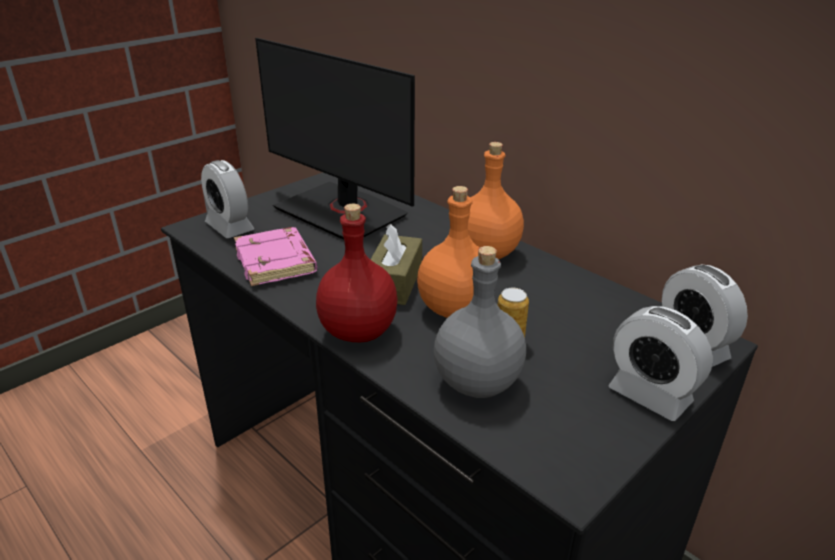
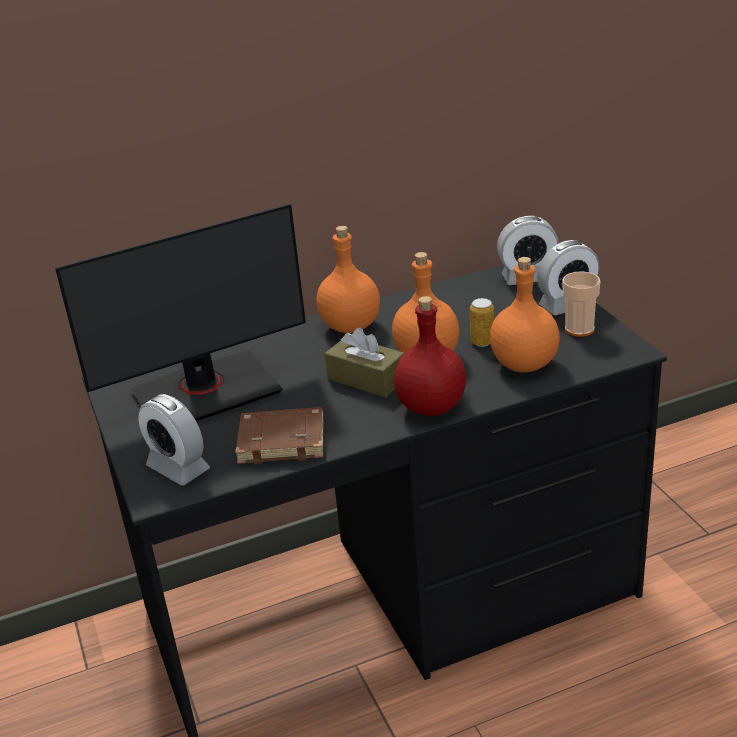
camera: 65 degrees left, 0 degrees up
alarm clock [201,160,255,238] -> alarm clock turned 60 degrees clockwise [138,394,210,486]
pink book [234,227,317,286] -> brown book [235,407,324,464]
grey bottle [434,246,526,398] -> orange bottle [490,257,560,372]
none -> cup [562,271,600,337]

